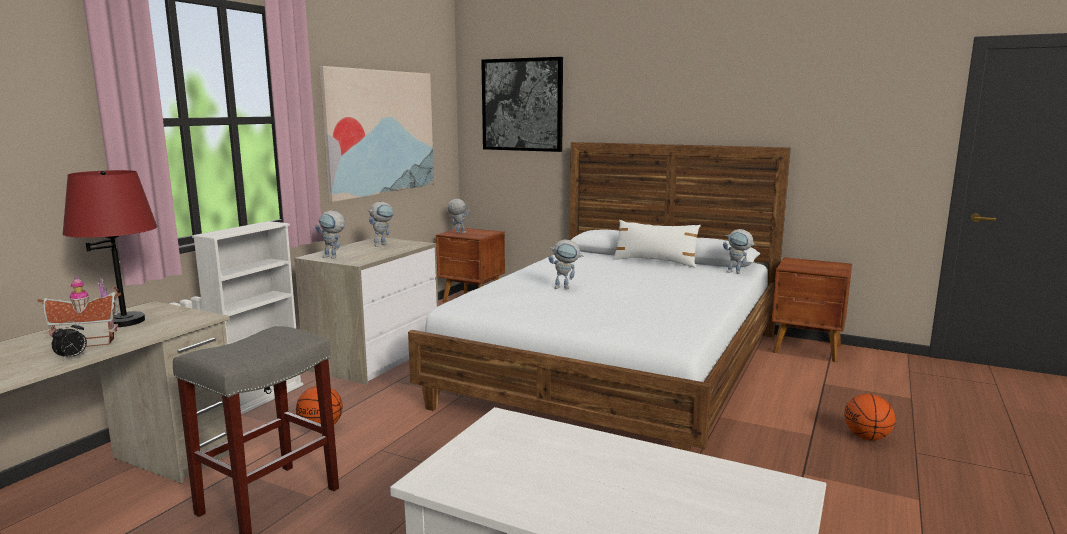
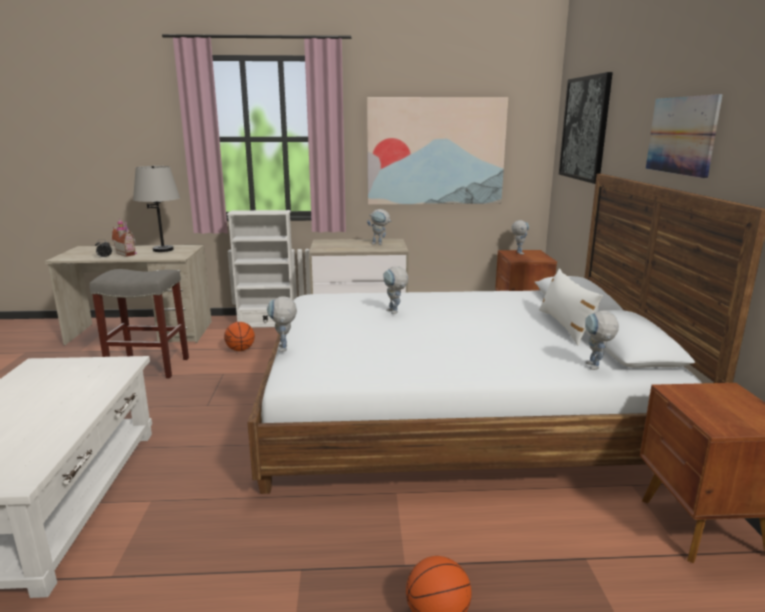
camera: 60 degrees right, 5 degrees up
red table lamp [63,170,158,327] -> grey table lamp [133,166,180,252]
toy robot [315,210,346,259] -> toy robot moved to [267,296,297,352]
none -> picture [646,94,723,178]

